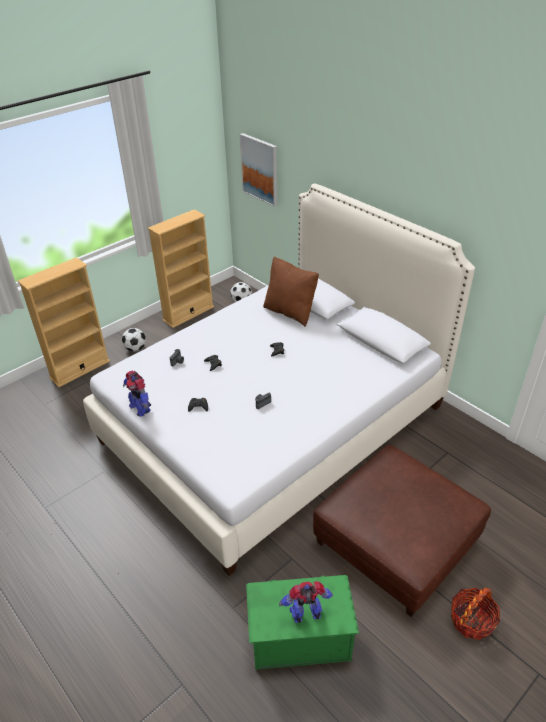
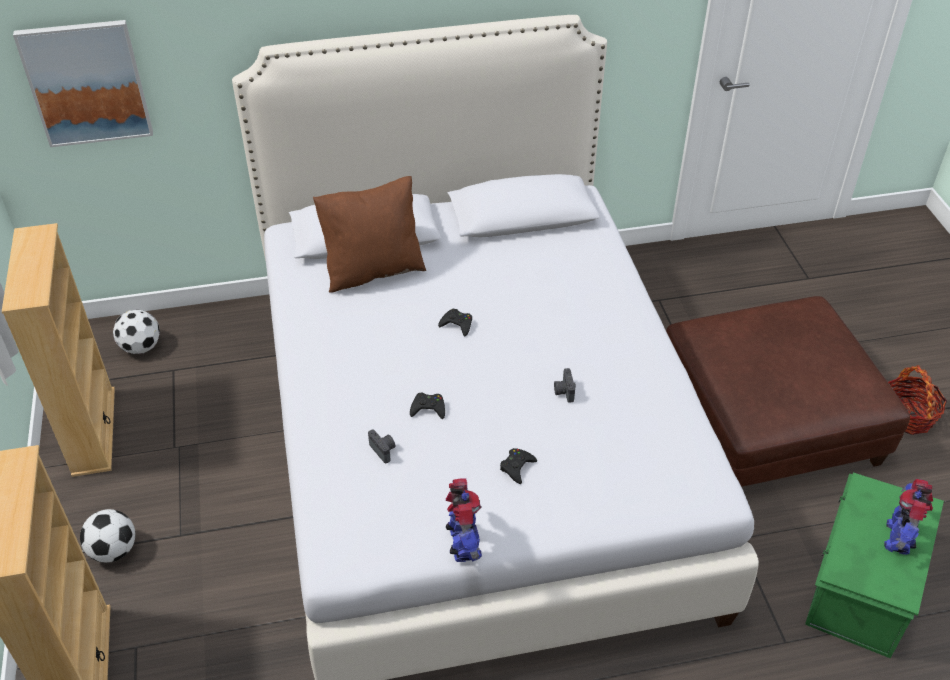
camera: 60 degrees left, 5 degrees up
toy robot [123,371,151,417] -> toy robot turned 90 degrees counterclockwise [446,478,482,562]

